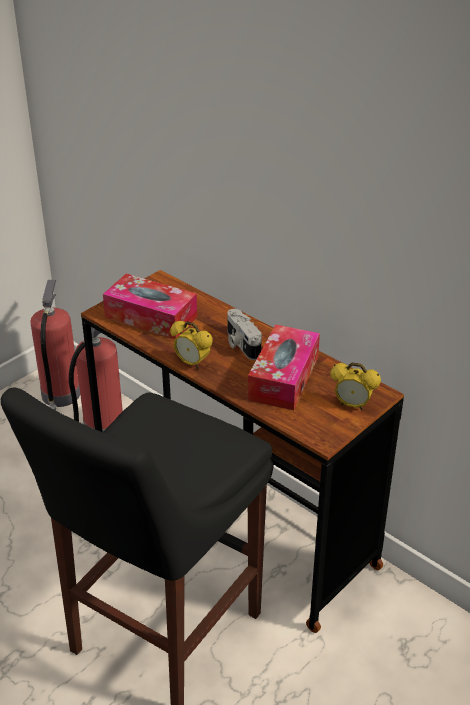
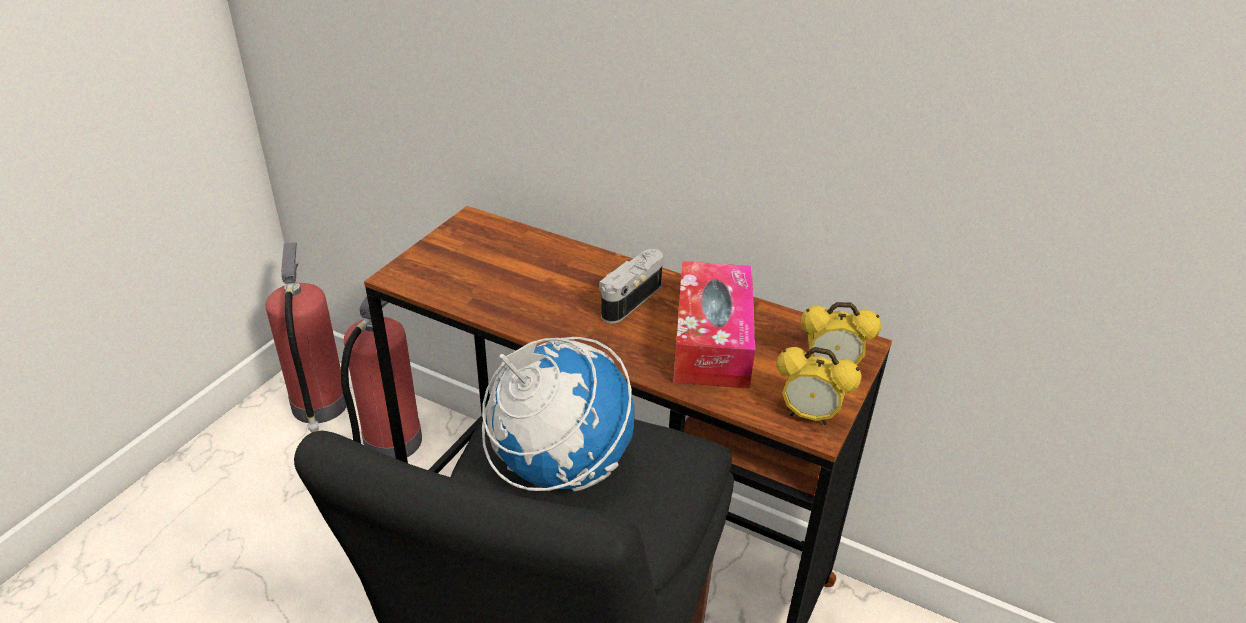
camera: 15 degrees left, 0 degrees up
tissue box [103,273,197,339] -> none
alarm clock [170,321,213,369] -> alarm clock moved to [776,347,862,425]
camera [227,309,262,360] -> camera turned 75 degrees clockwise [599,249,663,324]
none -> globe [482,337,634,491]

